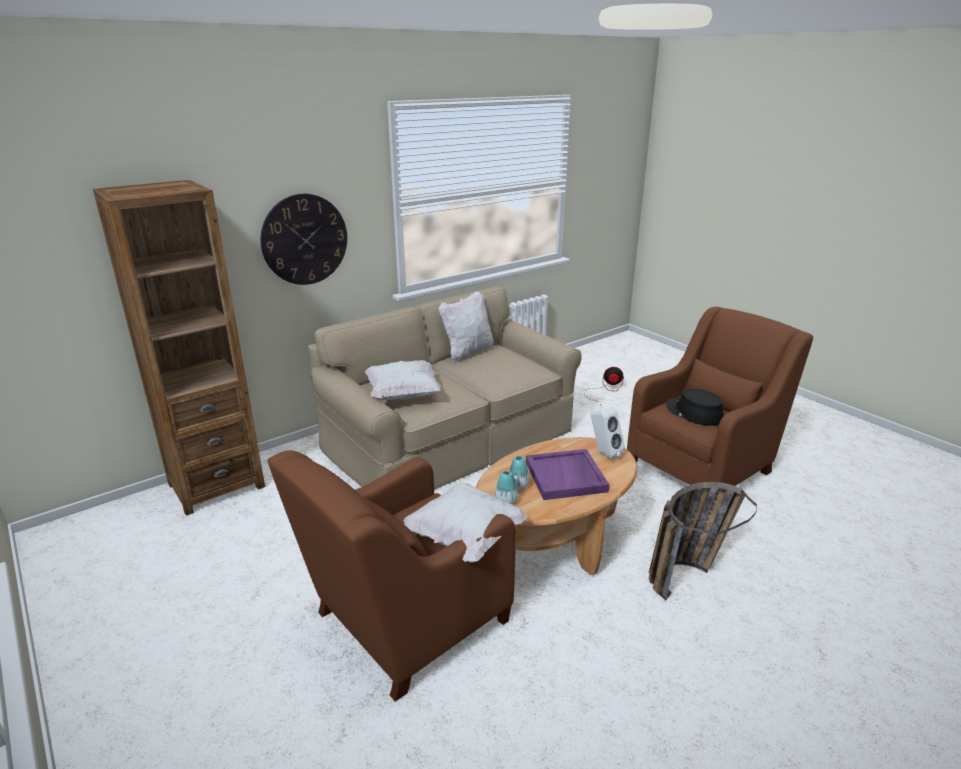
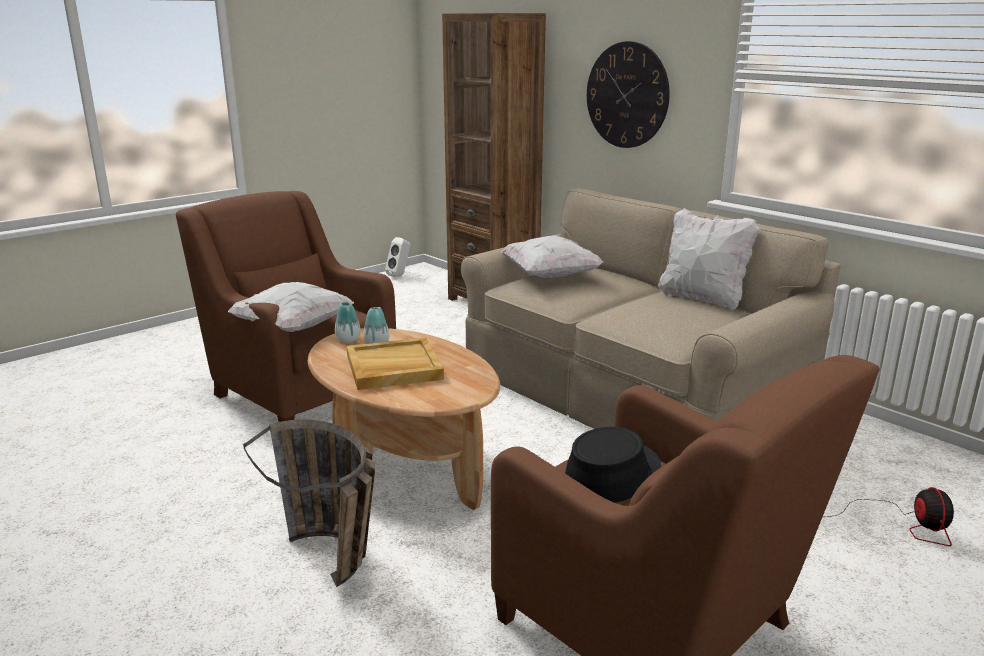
camera: 85 degrees right, 5 degrees down
purple tray [526,449,609,500] -> beige tray [347,337,444,390]
white speaker [590,405,625,460] -> white speaker moved to [385,237,410,277]

